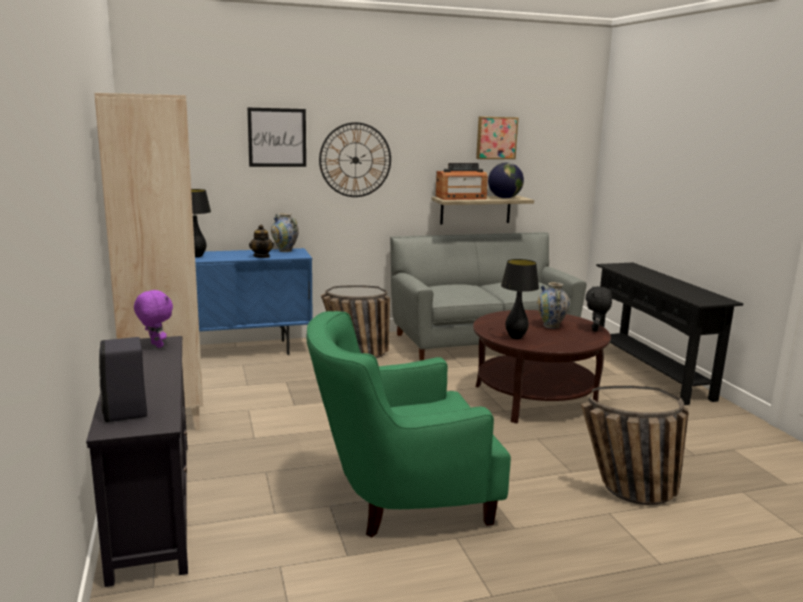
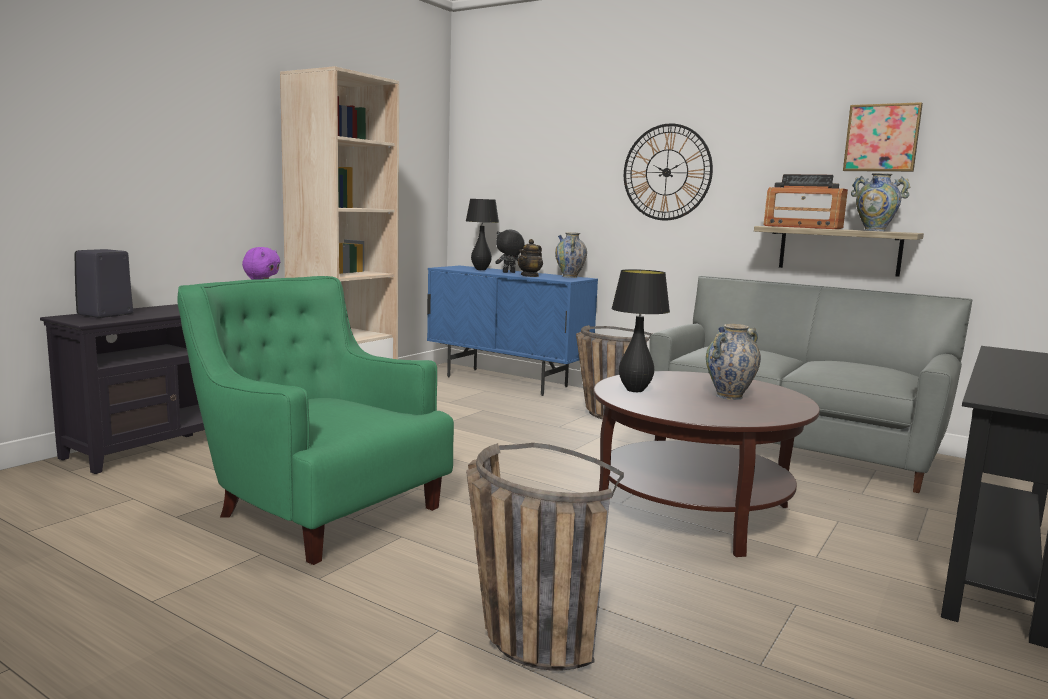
camera: 50 degrees right, 5 degrees down
picture [247,107,306,167] -> none
globe [488,163,524,198] -> vase [851,173,911,231]
black plush toy [586,286,612,332] -> black plush toy moved to [495,230,525,273]

